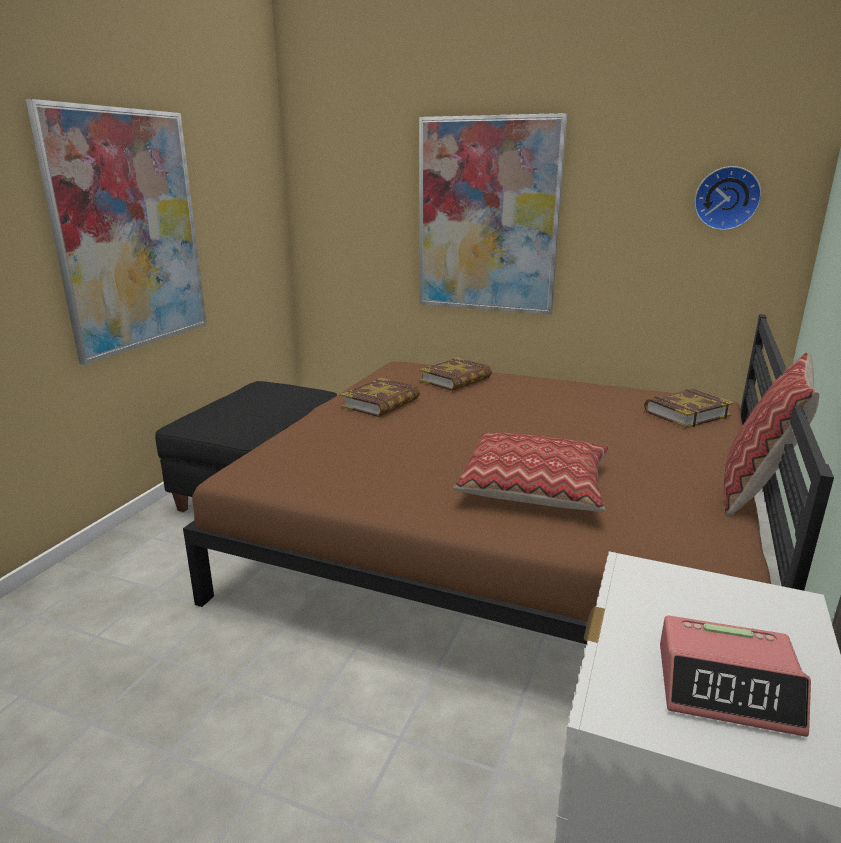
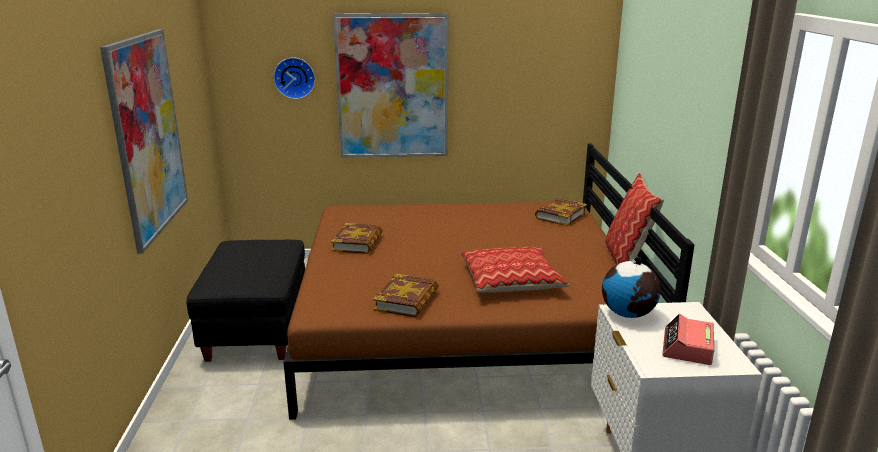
camera: 25 degrees left, 0 degrees up
book [420,358,492,391] -> book moved to [373,274,438,317]
alarm clock [660,615,811,737] -> alarm clock turned 120 degrees clockwise [662,314,714,365]
wall clock [694,166,761,230] -> wall clock moved to [273,57,315,99]
none -> globe [602,256,661,318]

